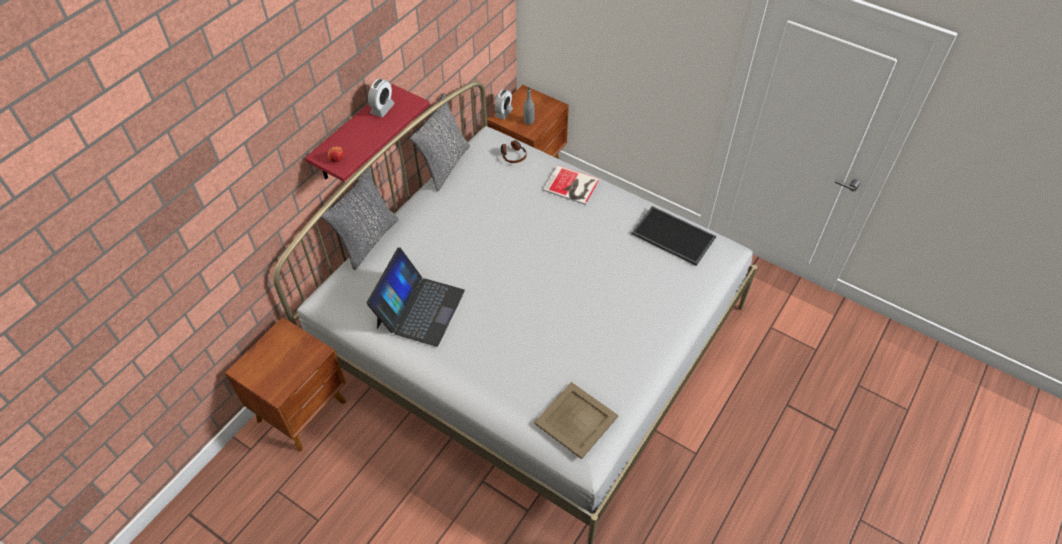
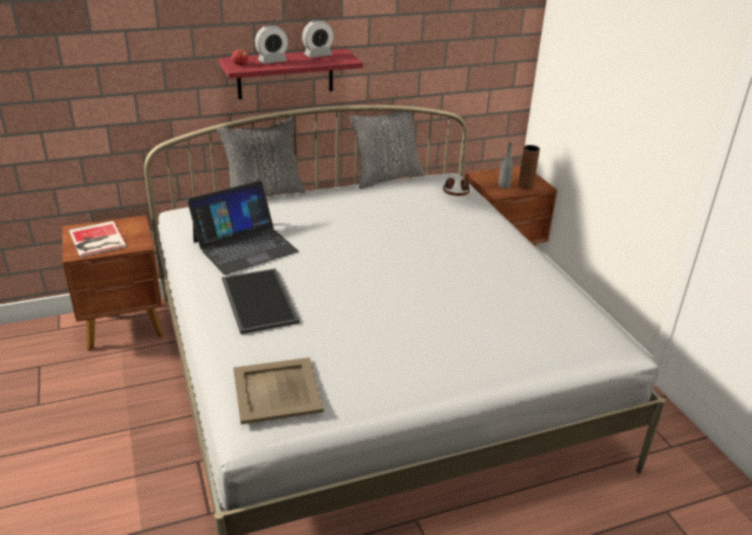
camera: 35 degrees right, 20 degrees down
alarm clock [495,89,513,120] -> alarm clock moved to [255,25,288,64]
book [543,165,600,205] -> book moved to [69,221,127,257]
tray [631,206,716,266] -> tray moved to [222,268,300,334]
none -> brown vase [518,145,540,190]

